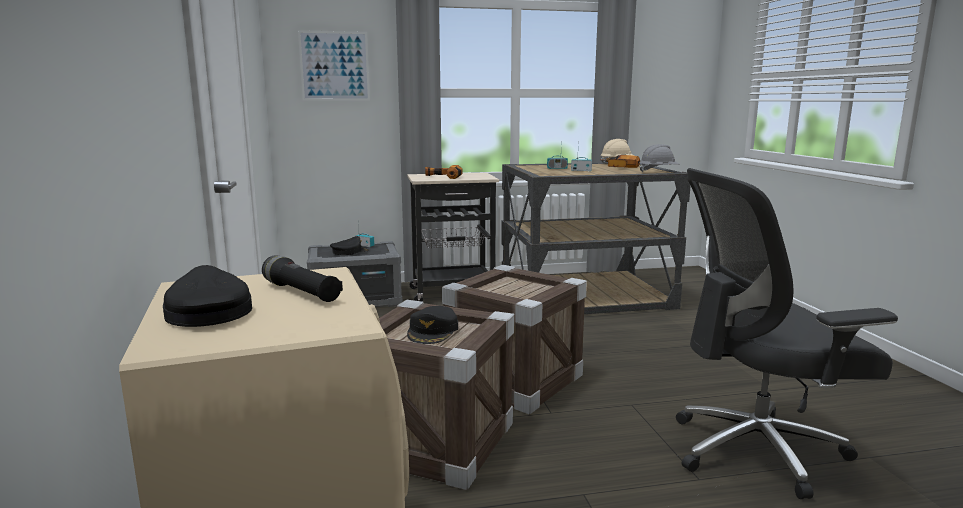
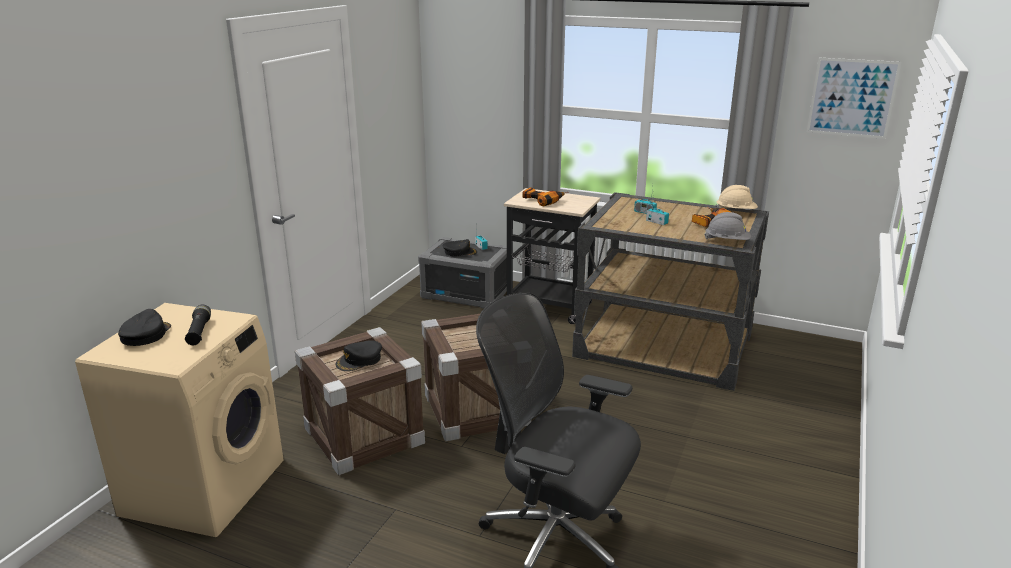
camera: 35 degrees right, 10 degrees up
picture [298,30,370,101] -> picture moved to [807,58,901,139]

